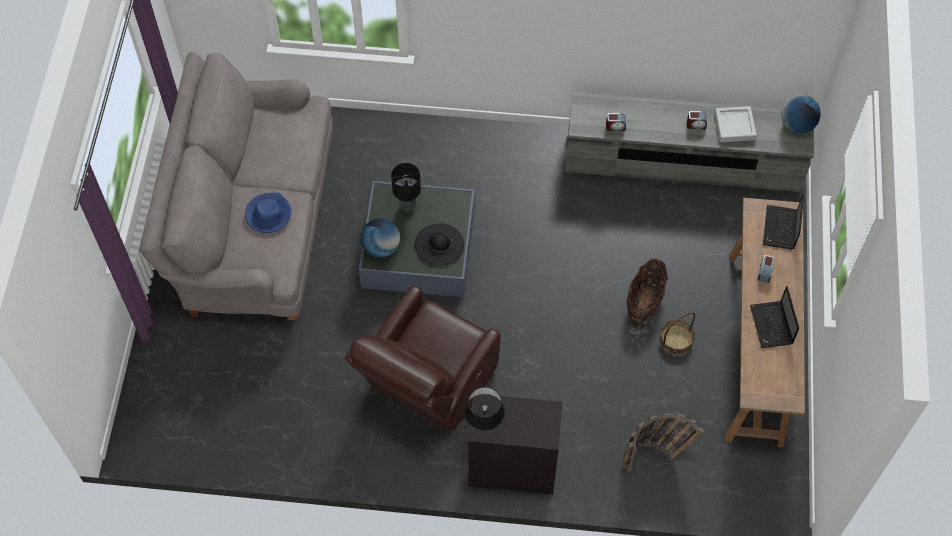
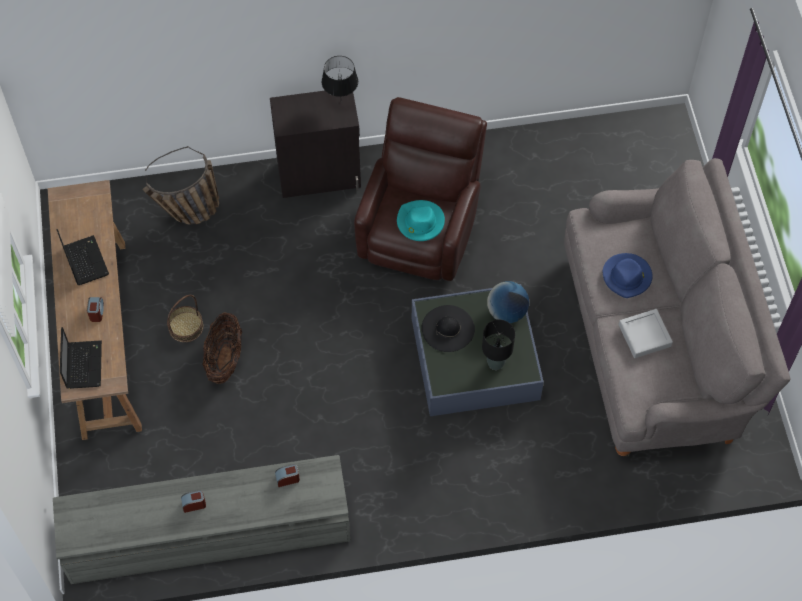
camera: 165 degrees right, 0 degrees up
grey tray [714,106,757,142] -> grey tray moved to [619,309,673,358]
globe [781,95,821,134] -> none
none -> turquoise hat [397,200,445,241]

